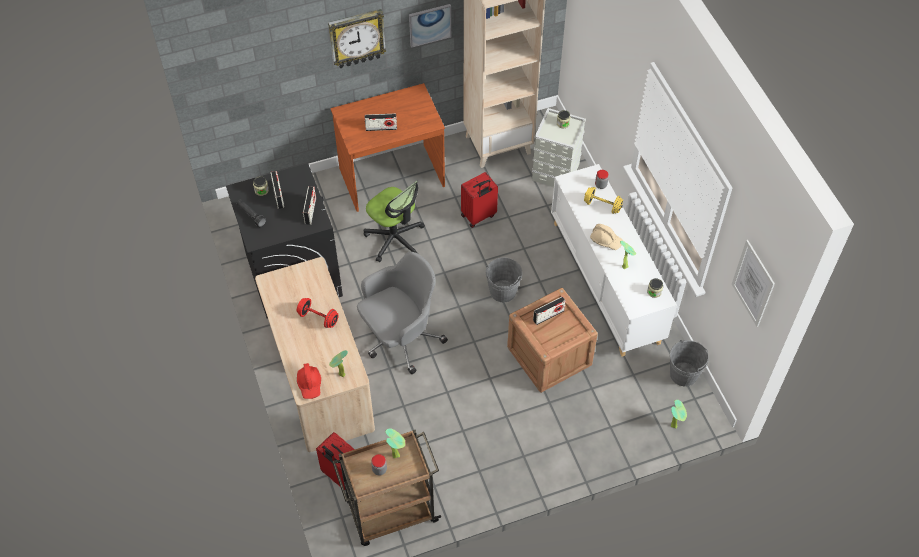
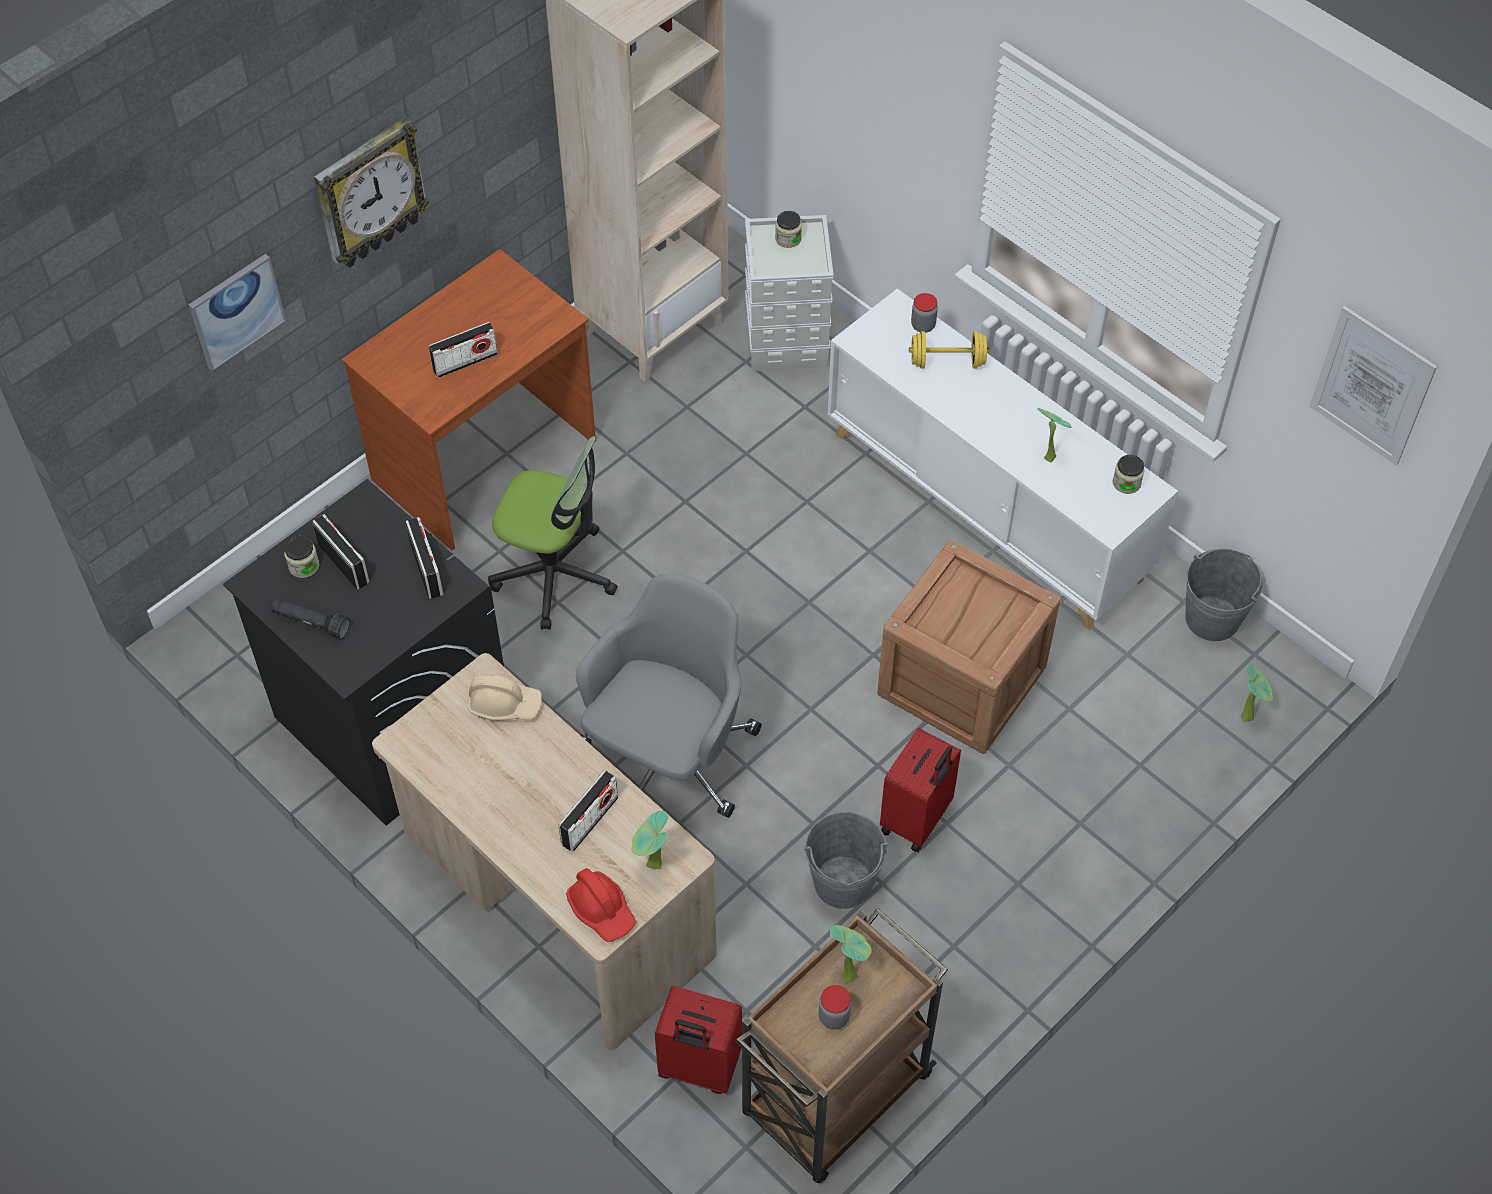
camera: 25 degrees left, 0 degrees up
red dumbbell [297,298,339,328] -> none
picture [409,4,451,48] -> picture moved to [189,254,286,371]
red suitcase [461,172,498,228] -> red suitcase moved to [880,728,961,852]
grey bucket [486,257,523,302] -> grey bucket moved to [804,812,889,909]
radio [533,297,566,325] -> radio moved to [559,770,618,852]
beige hard hat [590,224,623,250] -> beige hard hat moved to [468,674,542,721]

